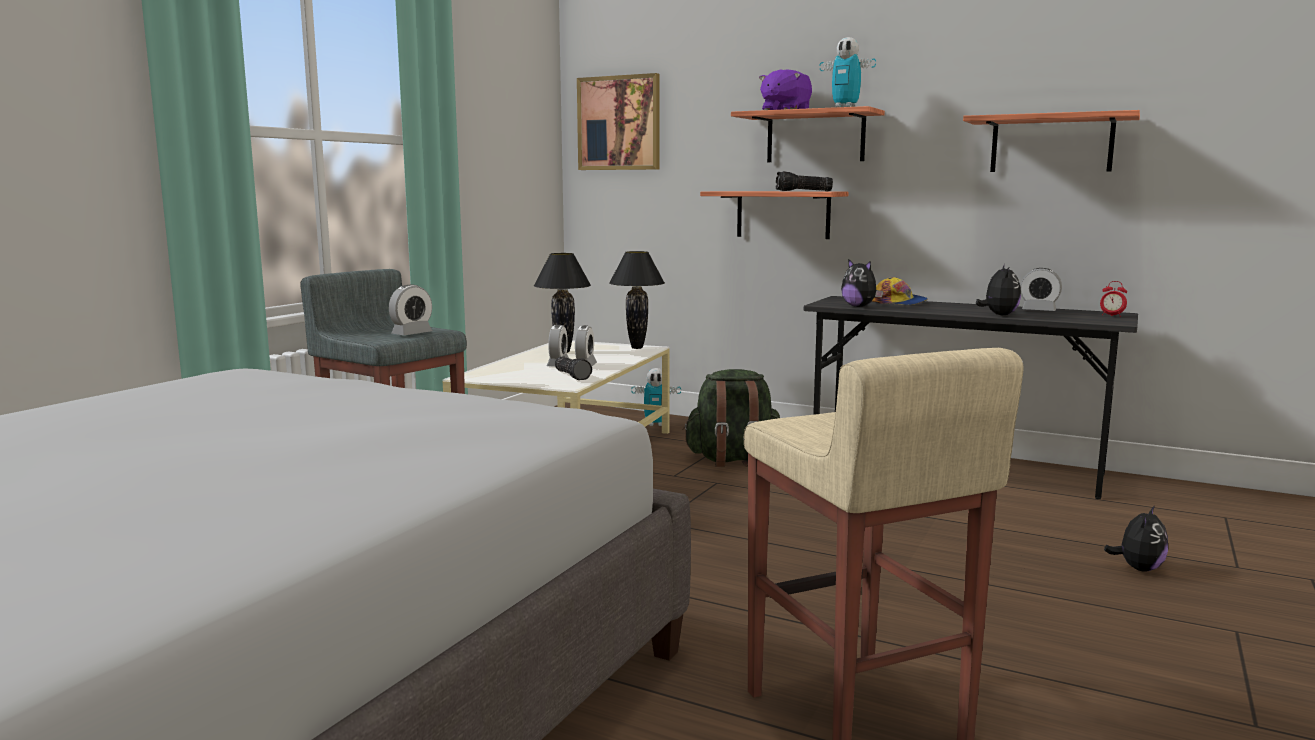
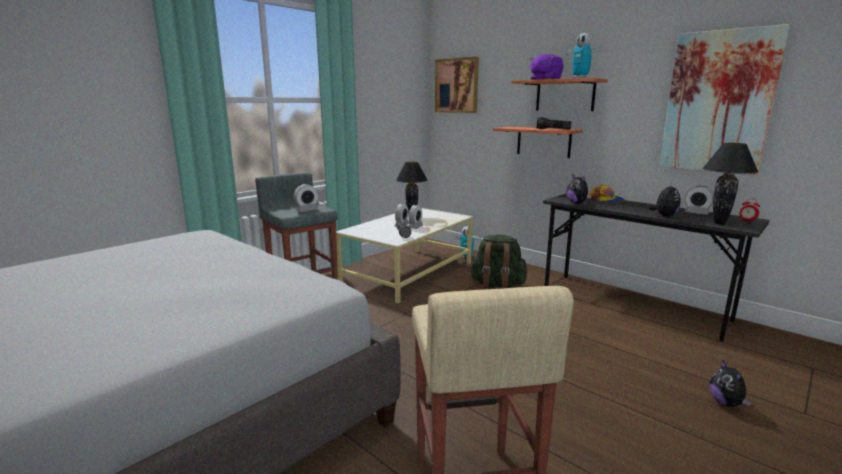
camera: 15 degrees right, 5 degrees up
black table lamp [609,251,665,349] -> black table lamp moved to [703,143,758,225]
shelf [963,110,1140,172] -> picture [659,24,790,175]
plush toy [1104,505,1168,572] -> plush toy turned 120 degrees clockwise [710,360,752,407]

